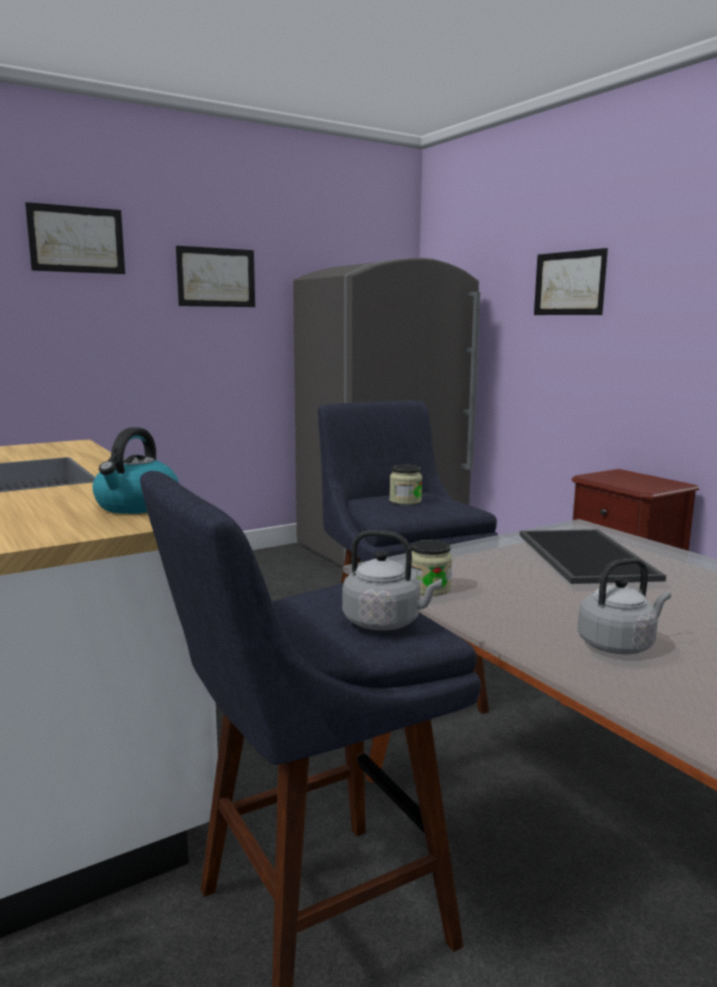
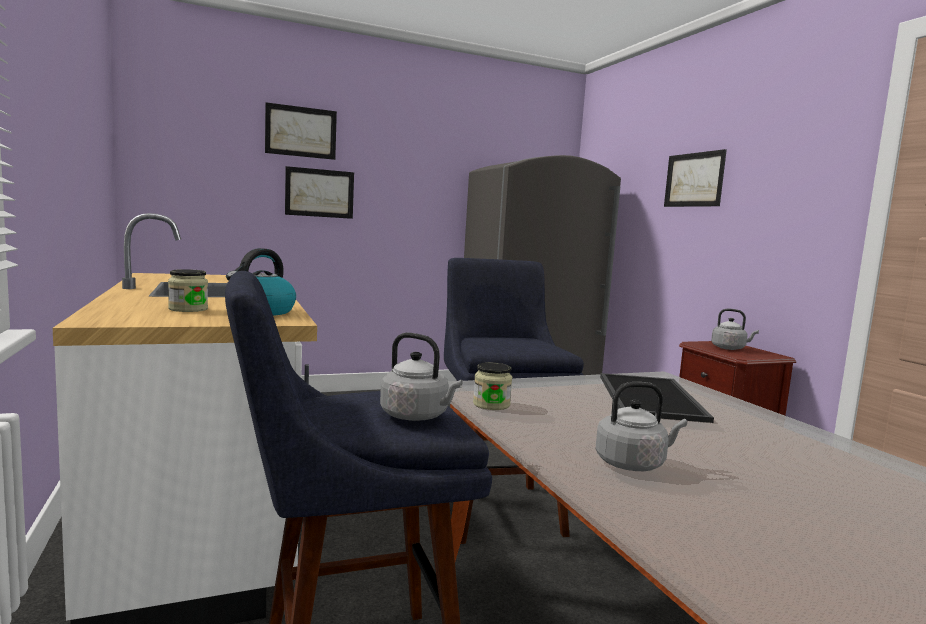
camera: 10 degrees right, 5 degrees down
picture [176,246,255,307] -> picture moved to [285,166,354,219]
jar [389,465,422,505] -> jar moved to [168,269,208,312]
none -> grey kettle [711,309,759,350]

